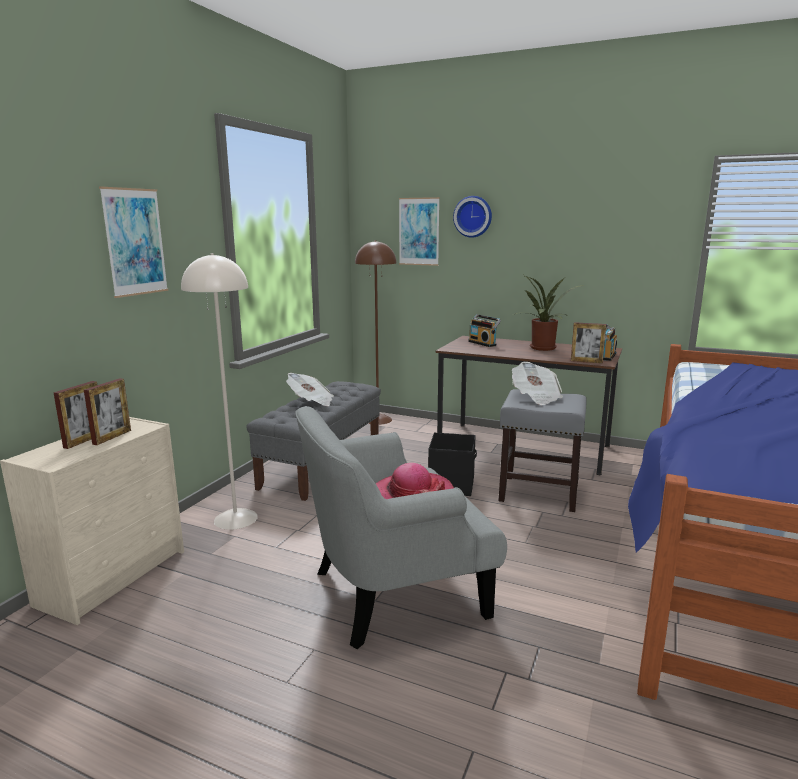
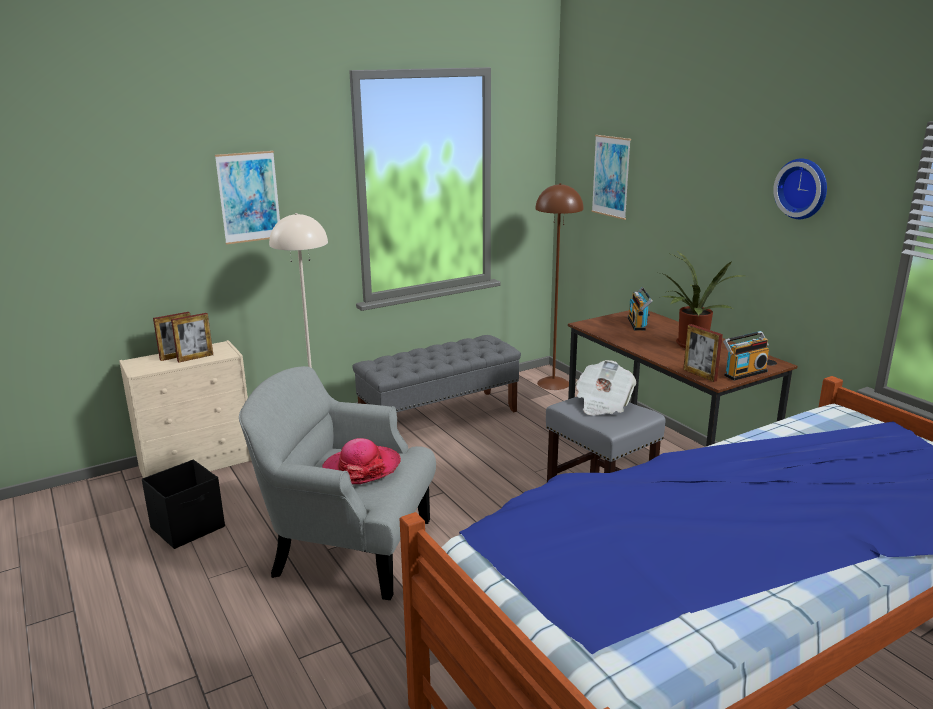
camera: 35 degrees right, 5 degrees up
newspaper [286,373,334,406] -> none
black storage box [428,433,477,496] -> black storage box moved to [142,459,225,549]
wall clock [453,196,492,238] -> wall clock moved to [773,158,827,219]

